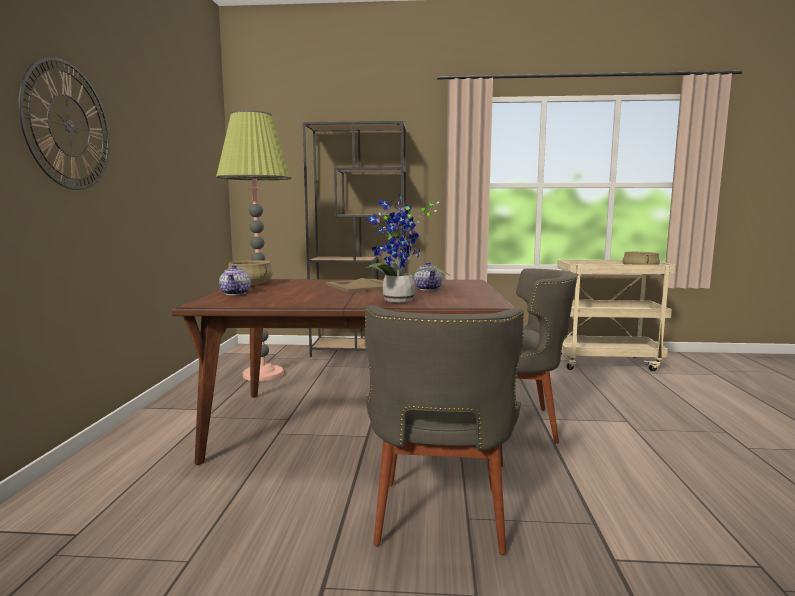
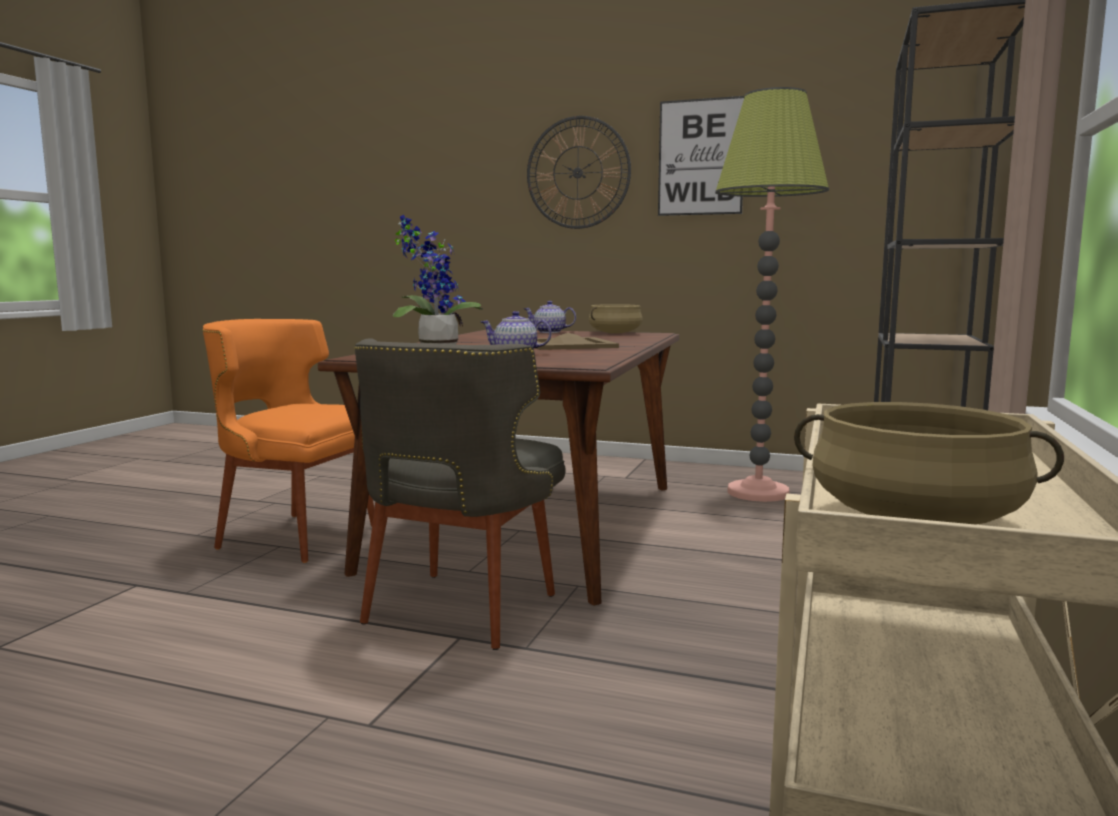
camera: 105 degrees right, 0 degrees up
grey chair [365,305,524,555] -> orange chair [202,319,374,563]
none -> picture [658,96,744,216]

